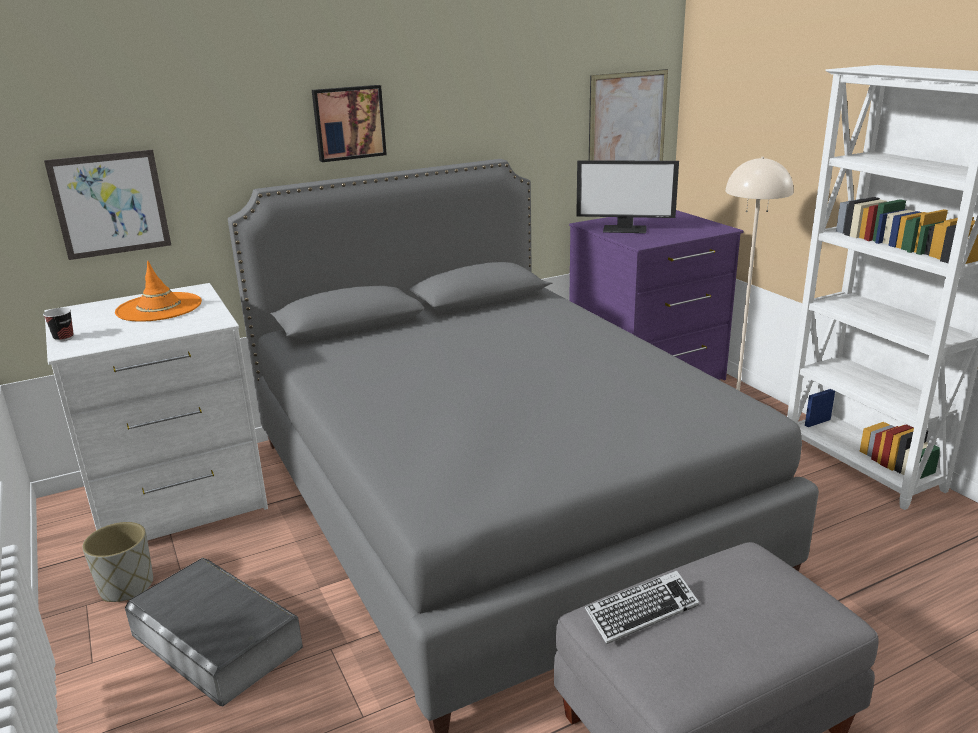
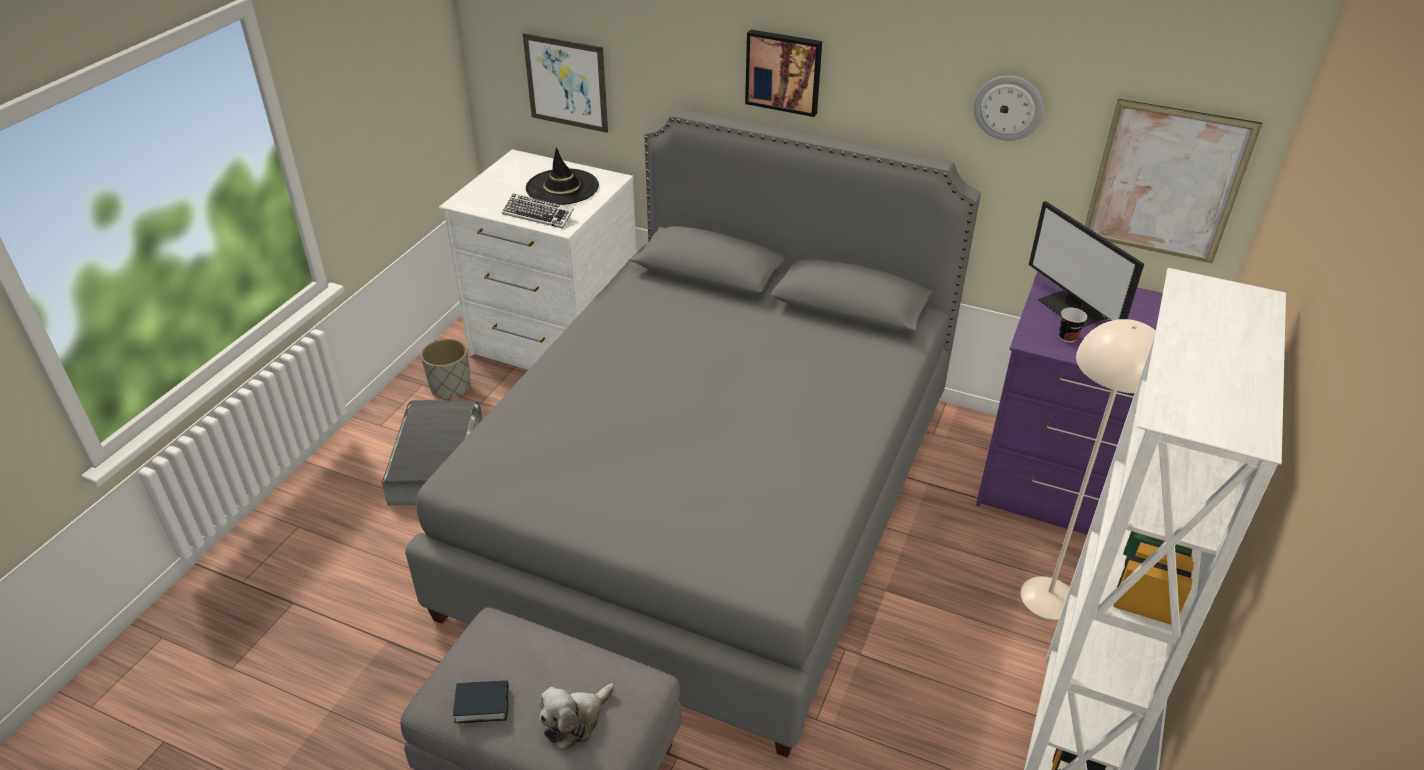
camera: 50 degrees right, 15 degrees up
cup [43,308,74,342] -> cup moved to [1059,308,1087,343]
orange hat [115,261,202,322] -> black hat [526,147,599,205]
keyboard [585,570,699,644] -> keyboard moved to [502,194,574,229]
none -> book [453,680,509,723]
none -> plush toy [539,684,615,751]
none -> wall clock [974,76,1044,141]

